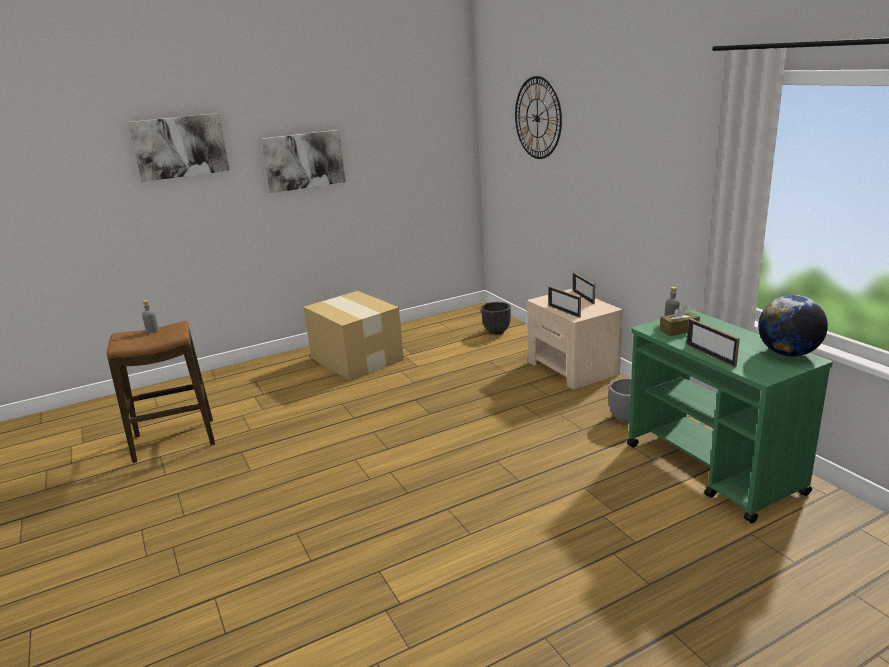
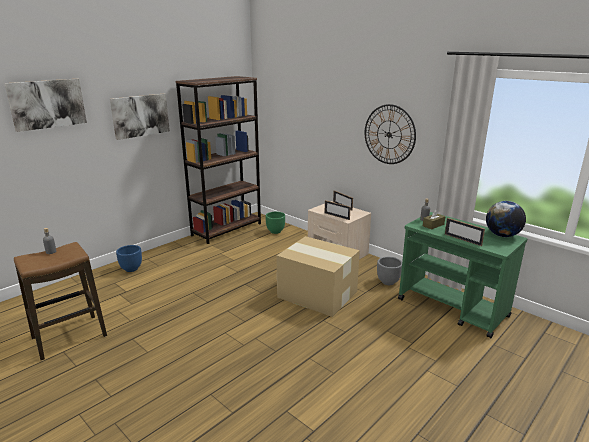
camera: 20 degrees left, 0 degrees up
cardboard box [303,291,404,381] -> cardboard box moved to [276,236,360,317]
black planter [481,302,511,335] -> green planter [266,212,285,234]
wall clock [515,76,562,159] -> wall clock moved to [365,104,416,164]
none -> blue planter [116,245,142,272]
none -> brown bookcase [176,76,261,244]

